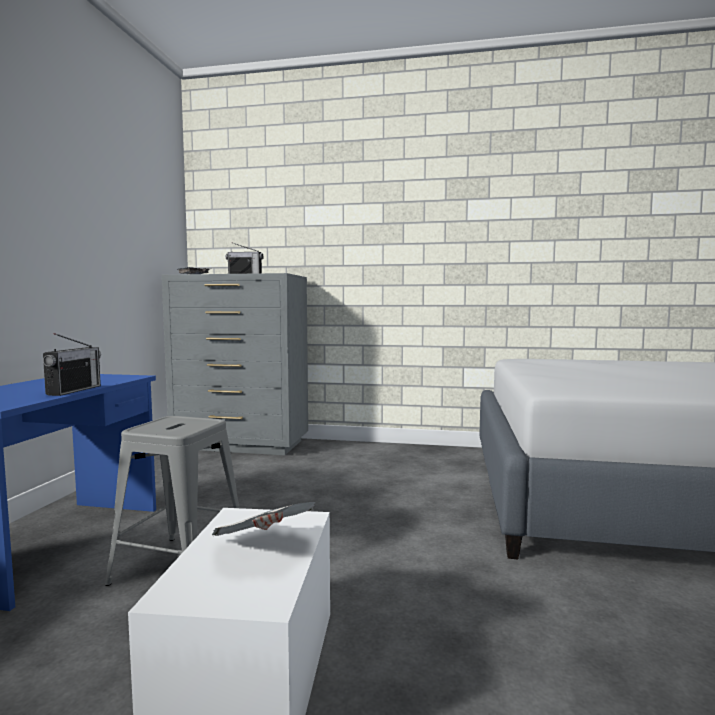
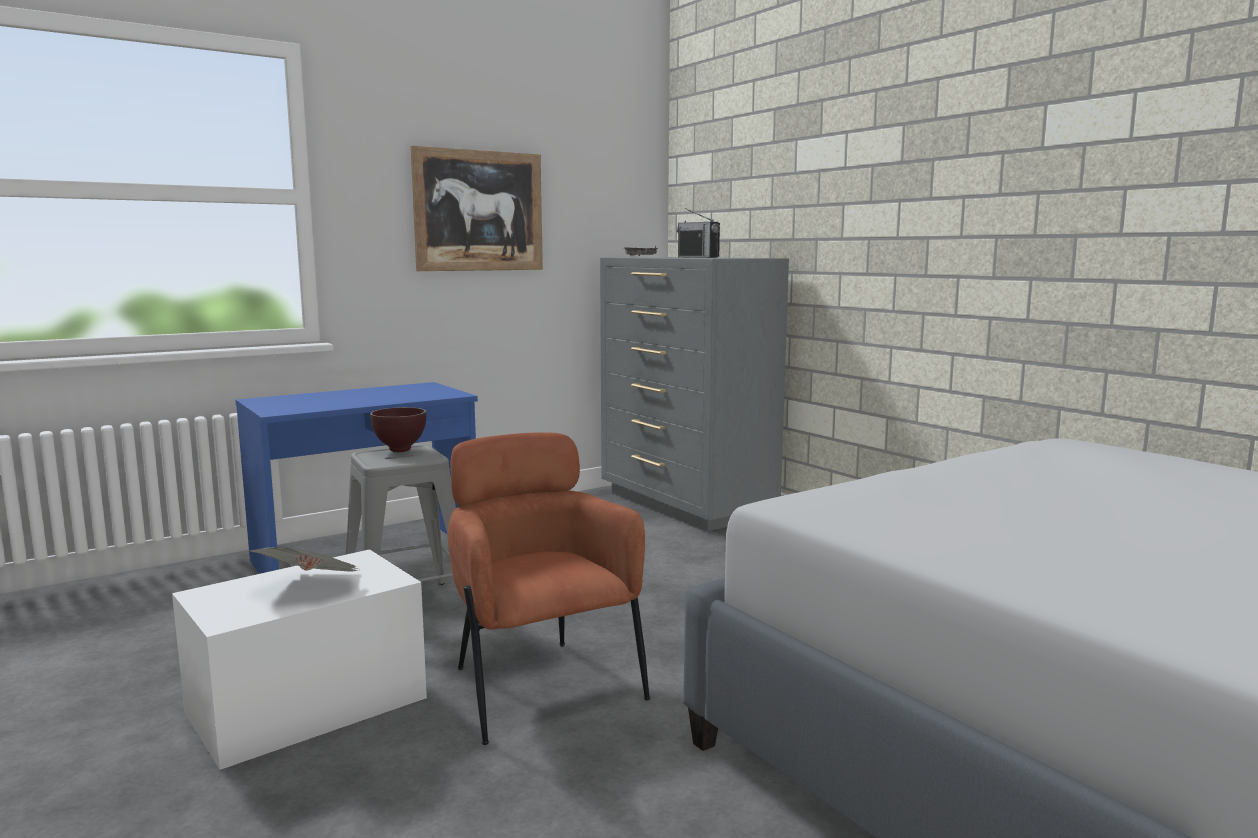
camera: 45 degrees right, 5 degrees up
radio [43,333,101,396] -> none
none -> brown bowl [370,407,426,452]
none -> picture [411,146,543,271]
none -> brown armchair [448,432,650,745]

